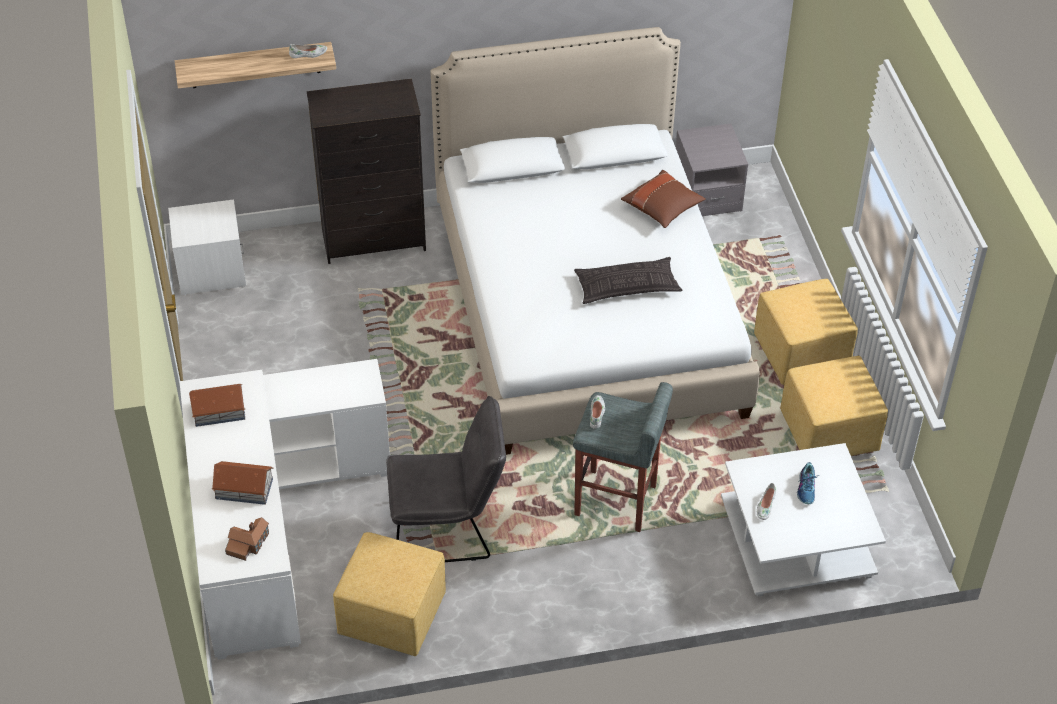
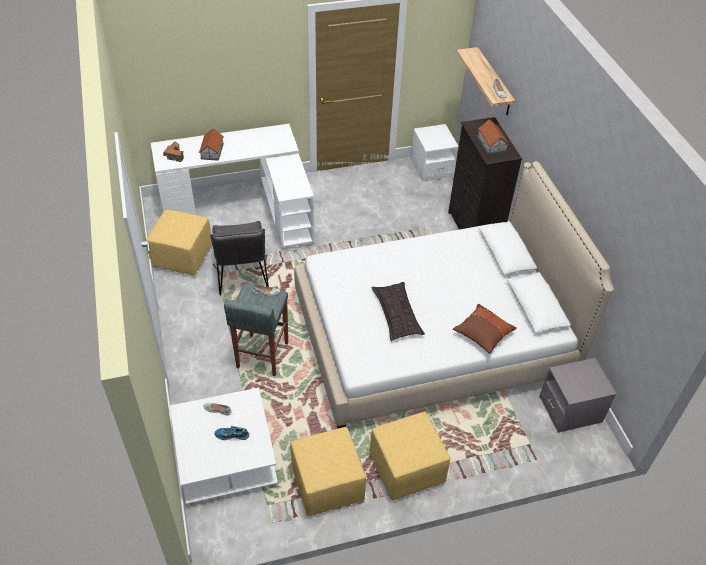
camera: 85 degrees right, 0 degrees up
toy house [189,384,245,427] -> toy house moved to [478,119,509,155]

